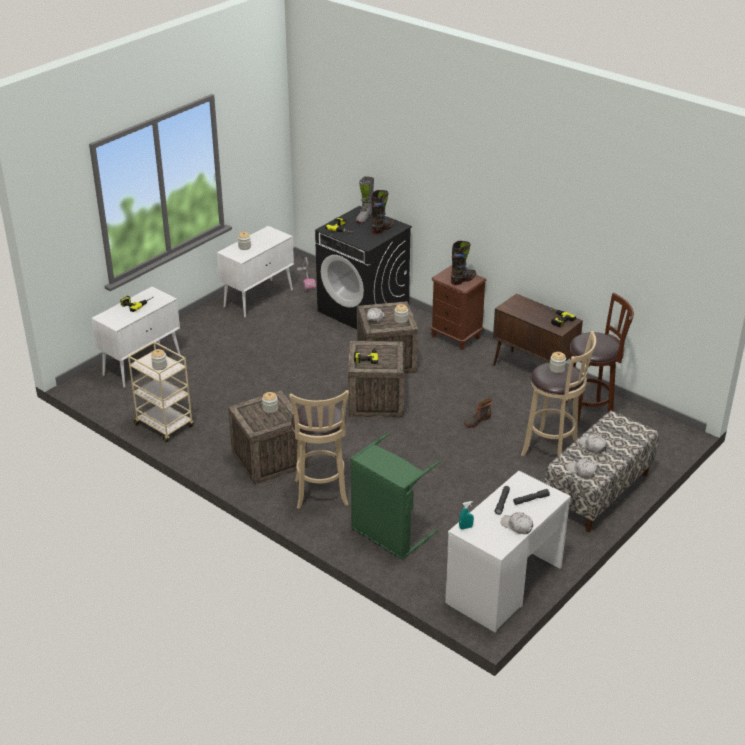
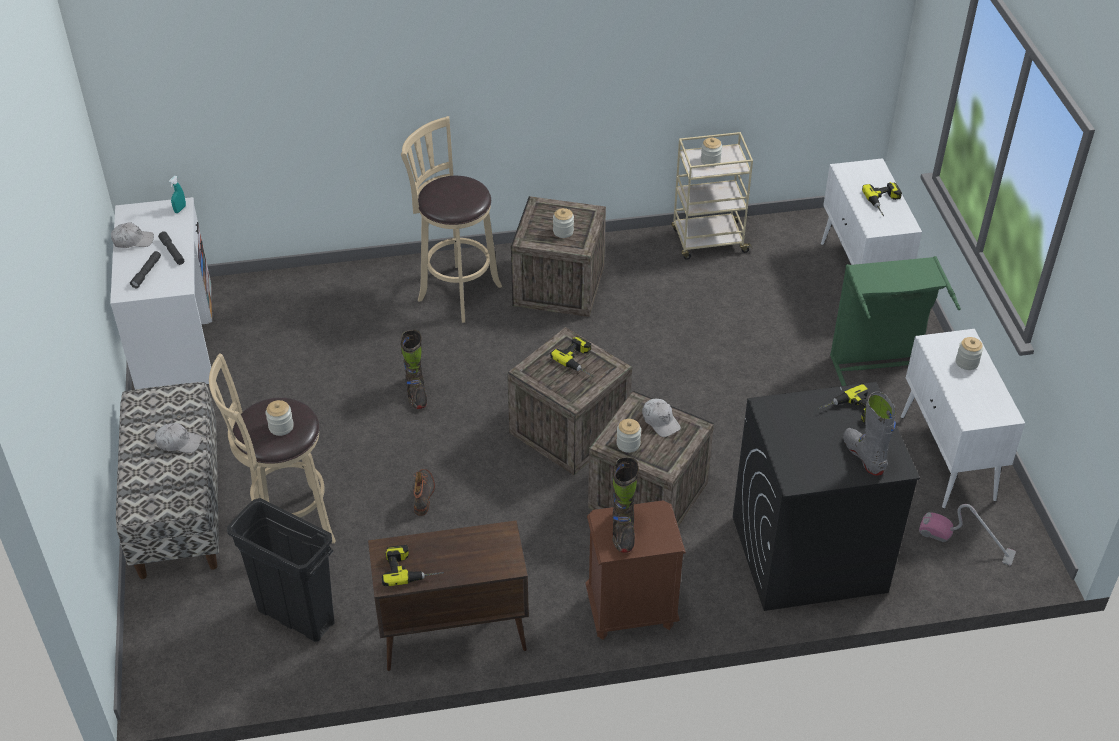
camera: 130 degrees right, 10 degrees up
green laundry basket [350,432,441,560] -> green laundry basket moved to [830,256,961,386]
black boot [372,190,394,234] -> black boot moved to [401,330,427,409]
brown stool [565,293,634,425] -> black trash can [227,498,335,642]
white cap [567,458,597,478] -> none

